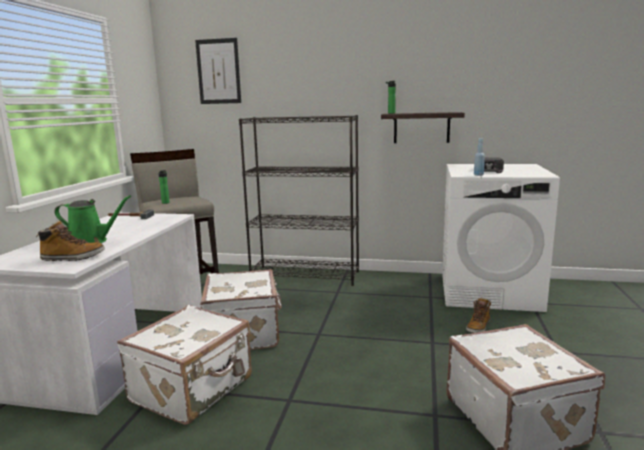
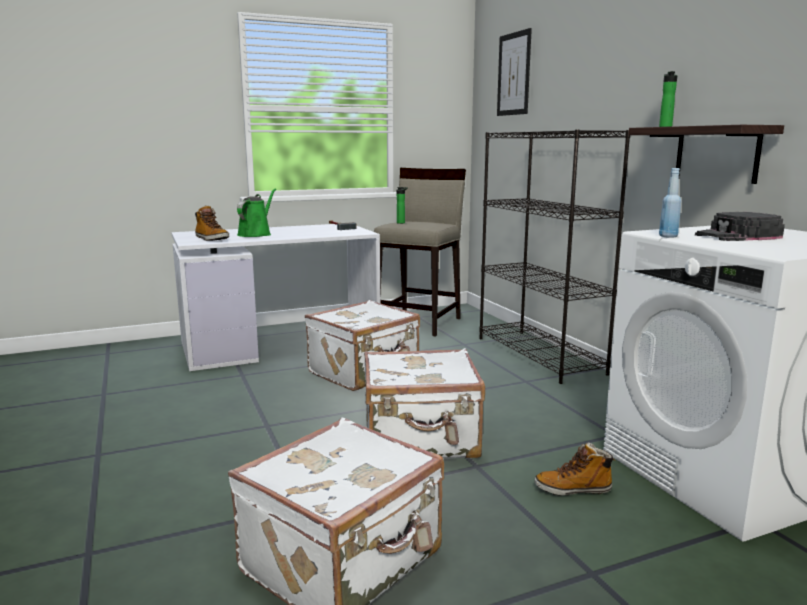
camera: 55 degrees right, 0 degrees up
green watering can [54,195,131,243] -> green watering can turned 135 degrees counterclockwise [237,189,276,237]
white suitcase [117,305,252,425] -> white suitcase moved to [364,348,485,459]

